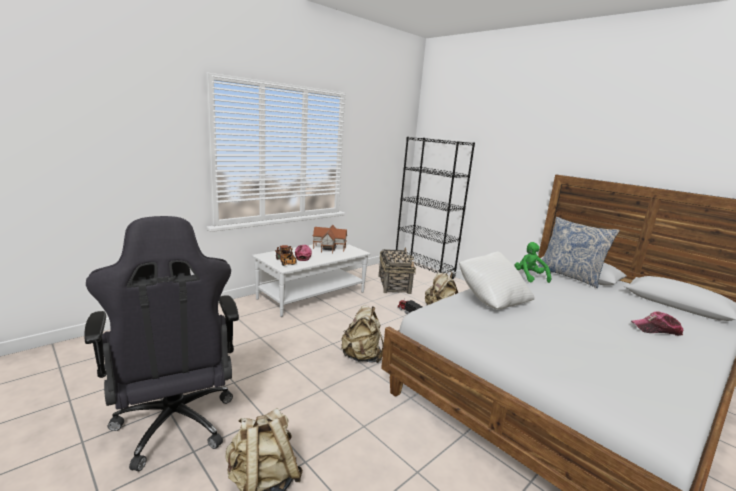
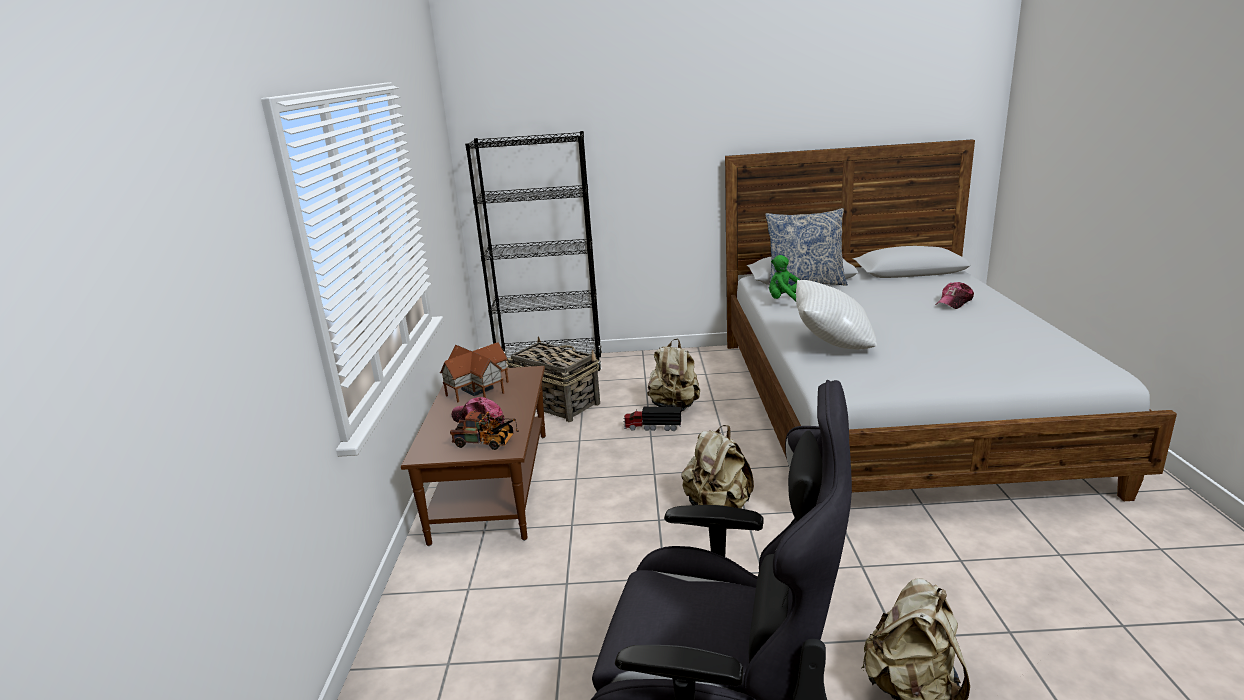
camera: 45 degrees left, 5 degrees up
white coffee table [252,243,371,317] -> brown coffee table [401,366,546,546]

